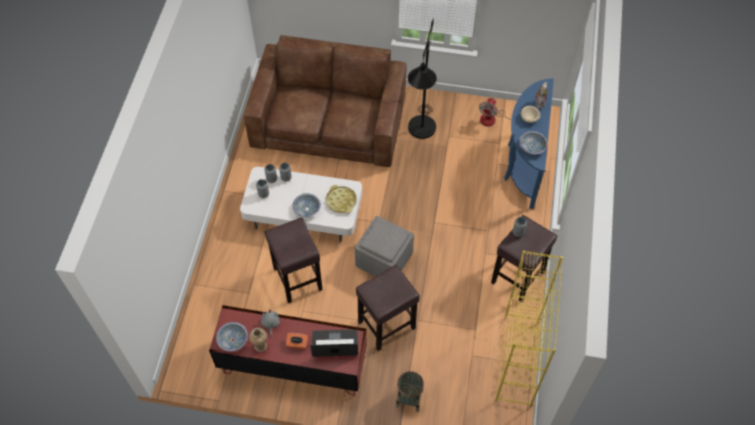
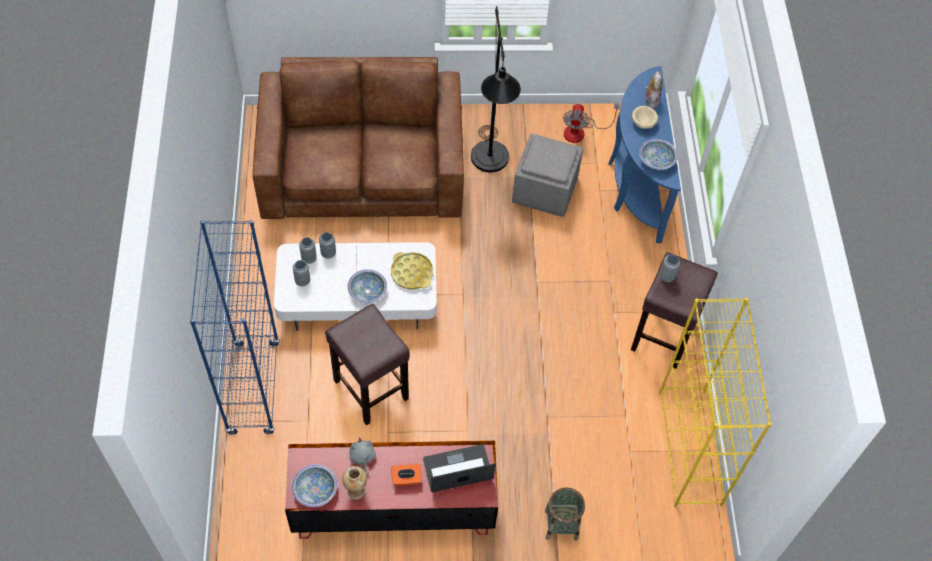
camera: 15 degrees left, 0 degrees up
grey ottoman [355,216,414,277] -> grey ottoman moved to [512,134,583,217]
brown stool [356,265,420,351] -> none
none -> blue bookcase [190,220,280,435]

